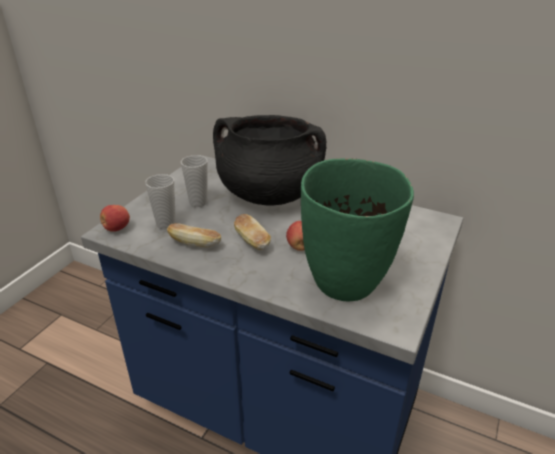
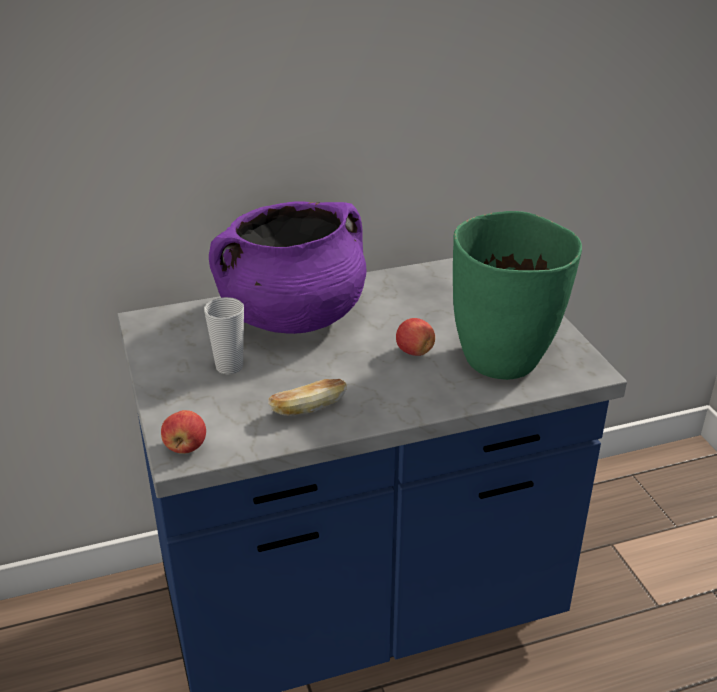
camera: 45 degrees left, 0 degrees up
cup [145,174,176,229] -> none
black cooking pot [213,115,327,205] -> purple cooking pot [209,201,367,334]
bread [234,214,271,250] -> none

